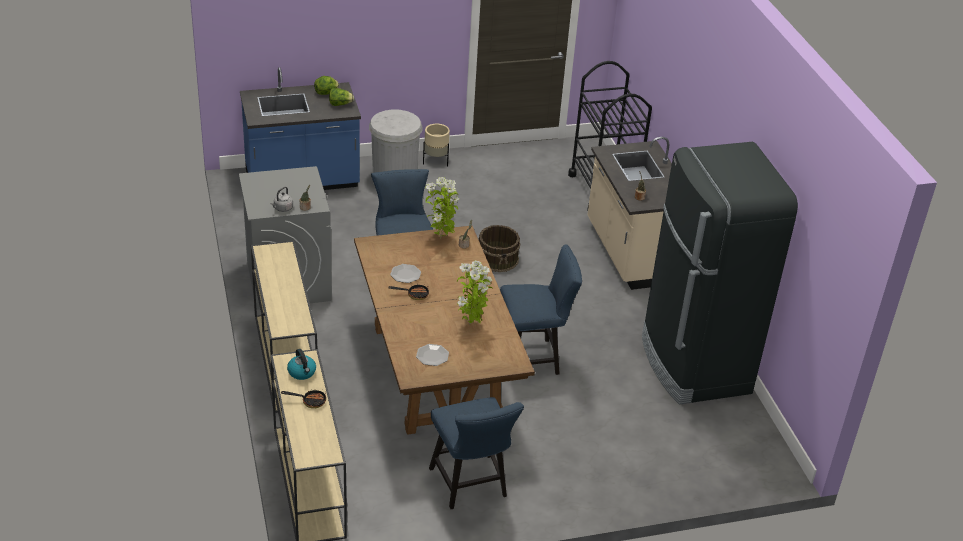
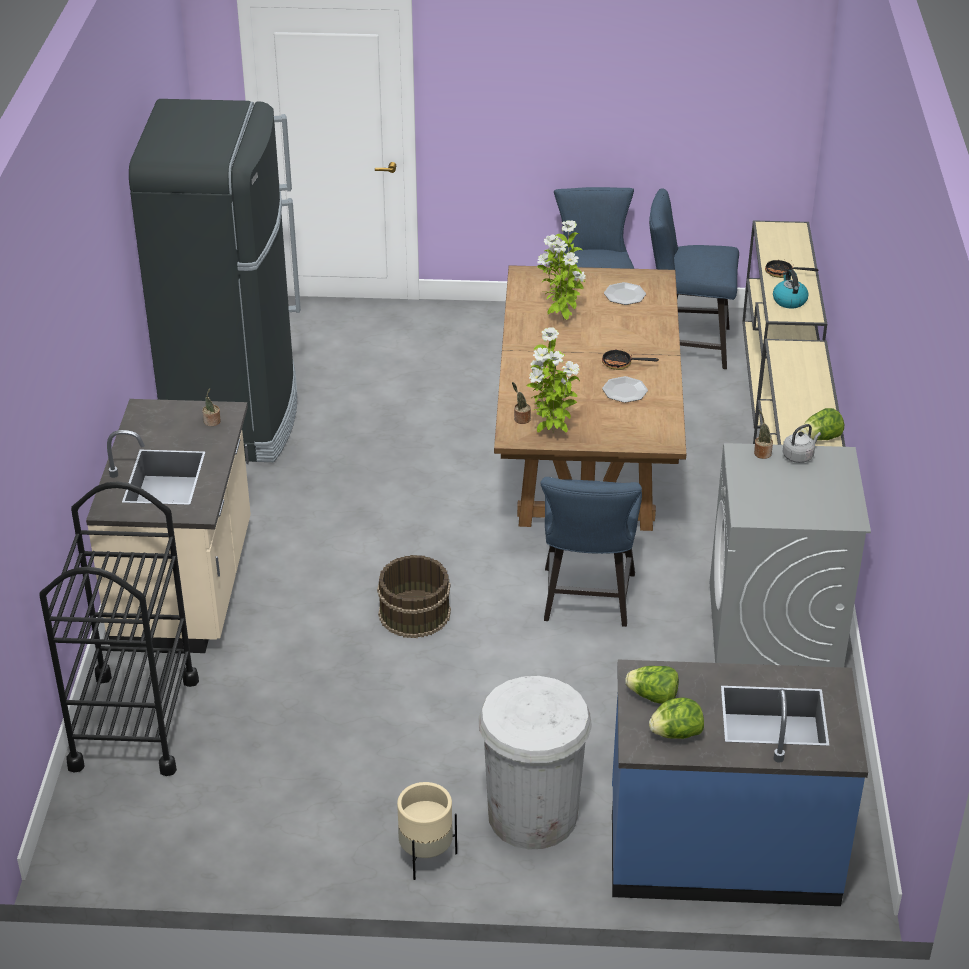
camera: 160 degrees left, 0 degrees up
blue chair [500,244,582,375] -> blue chair moved to [649,188,739,369]
none -> lettuce [800,408,844,440]

